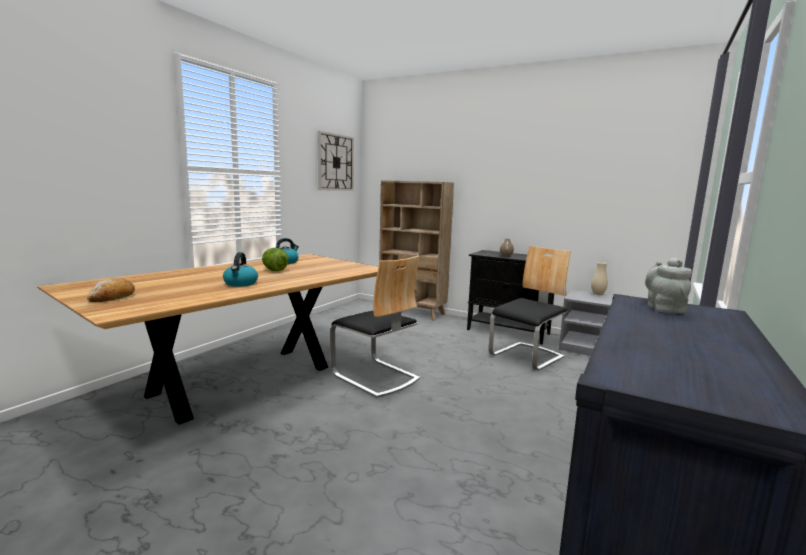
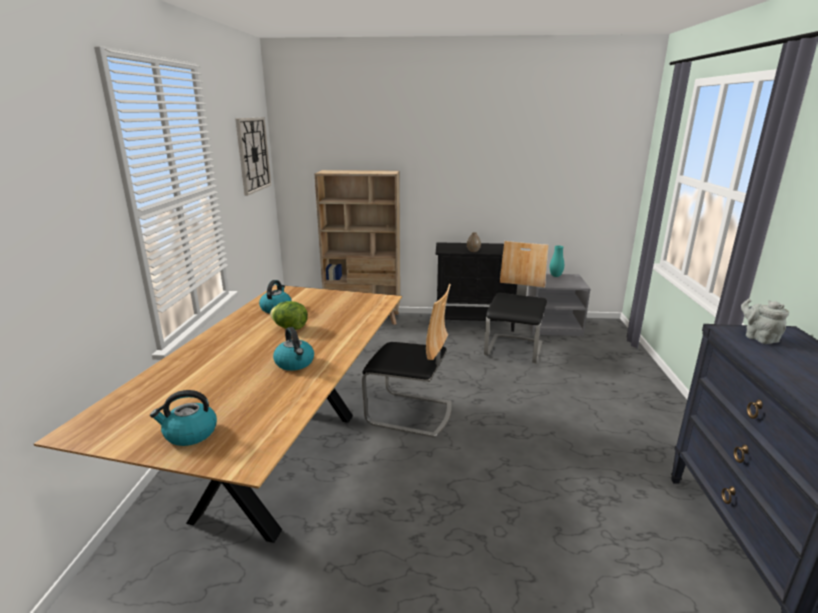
camera: 25 degrees left, 10 degrees up
bread [87,278,135,302] -> kettle [150,390,217,446]
beige vase [591,262,608,295] -> turquoise vase [550,245,564,277]

